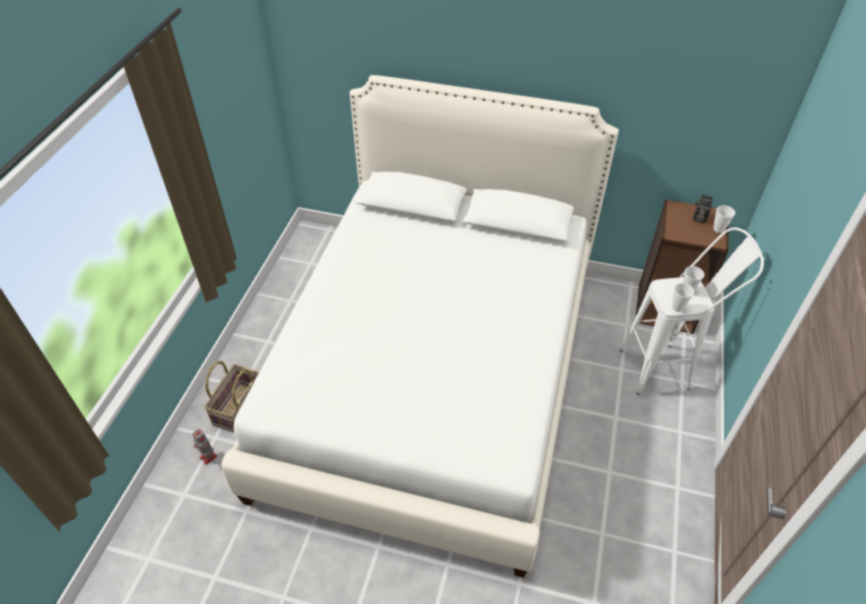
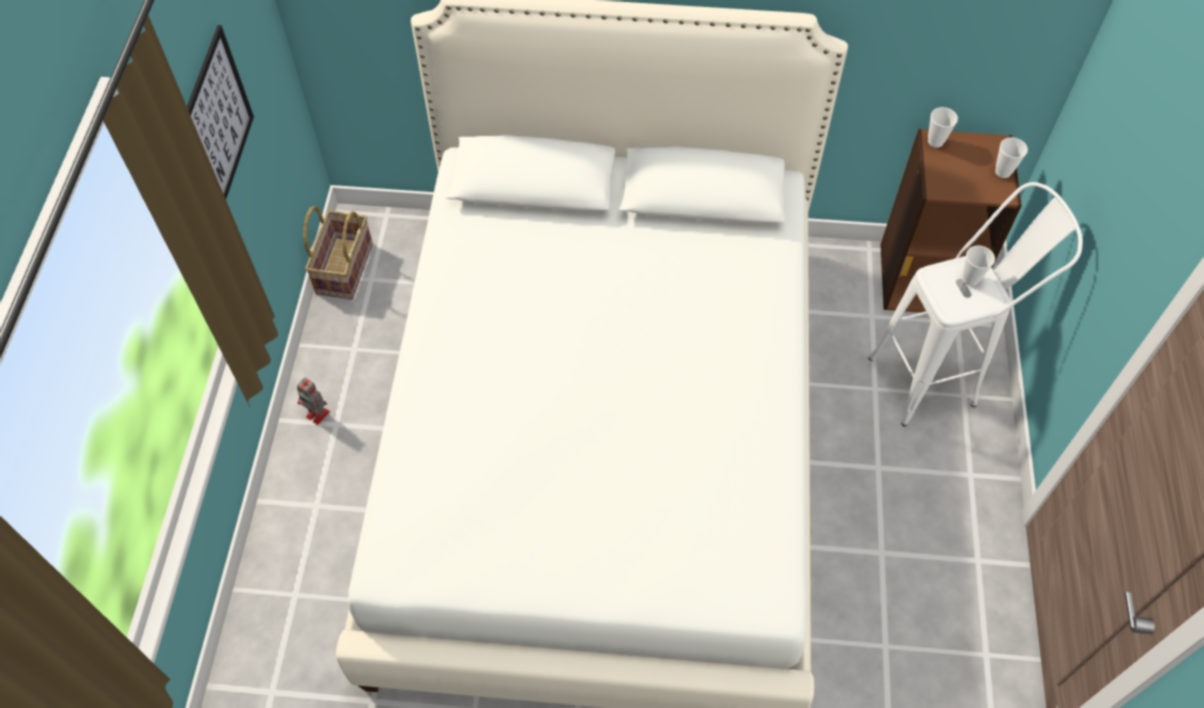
camera: 10 degrees left, 10 degrees up
toy robot [192,429,217,465] -> toy robot moved to [297,377,330,425]
basket [204,361,259,433] -> basket moved to [303,206,373,300]
cup [672,283,694,312] -> cup moved to [928,107,958,148]
camera [693,195,713,223] -> none
none -> picture [187,25,254,199]

